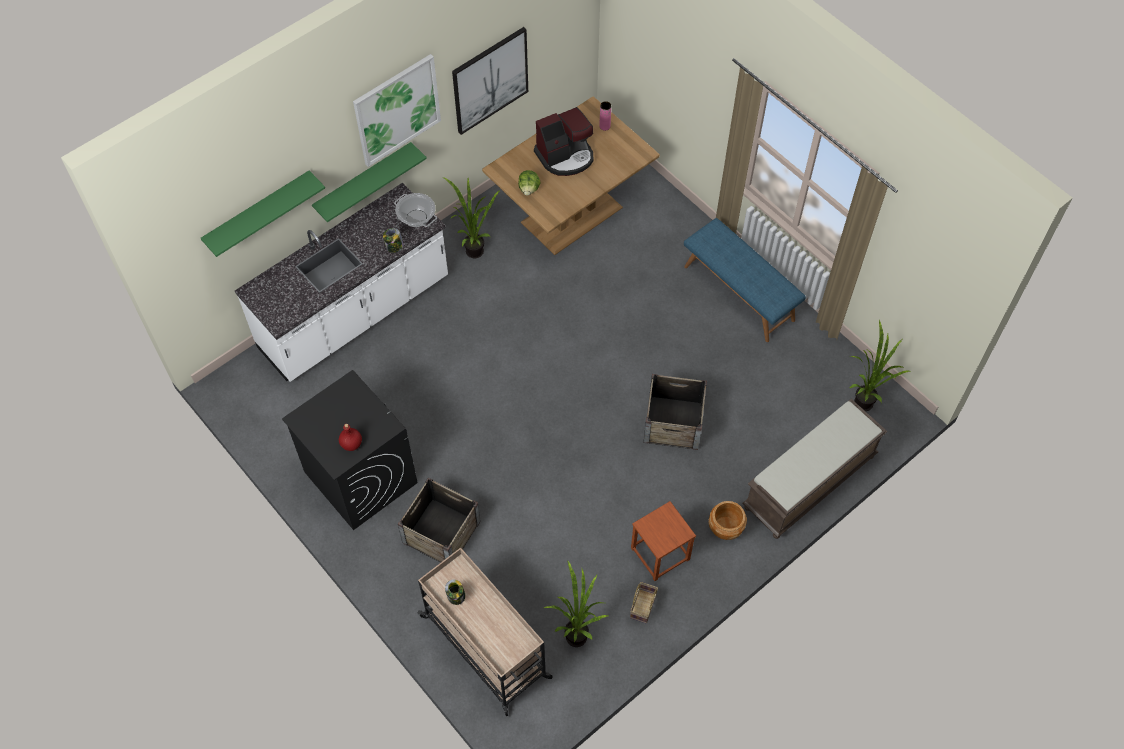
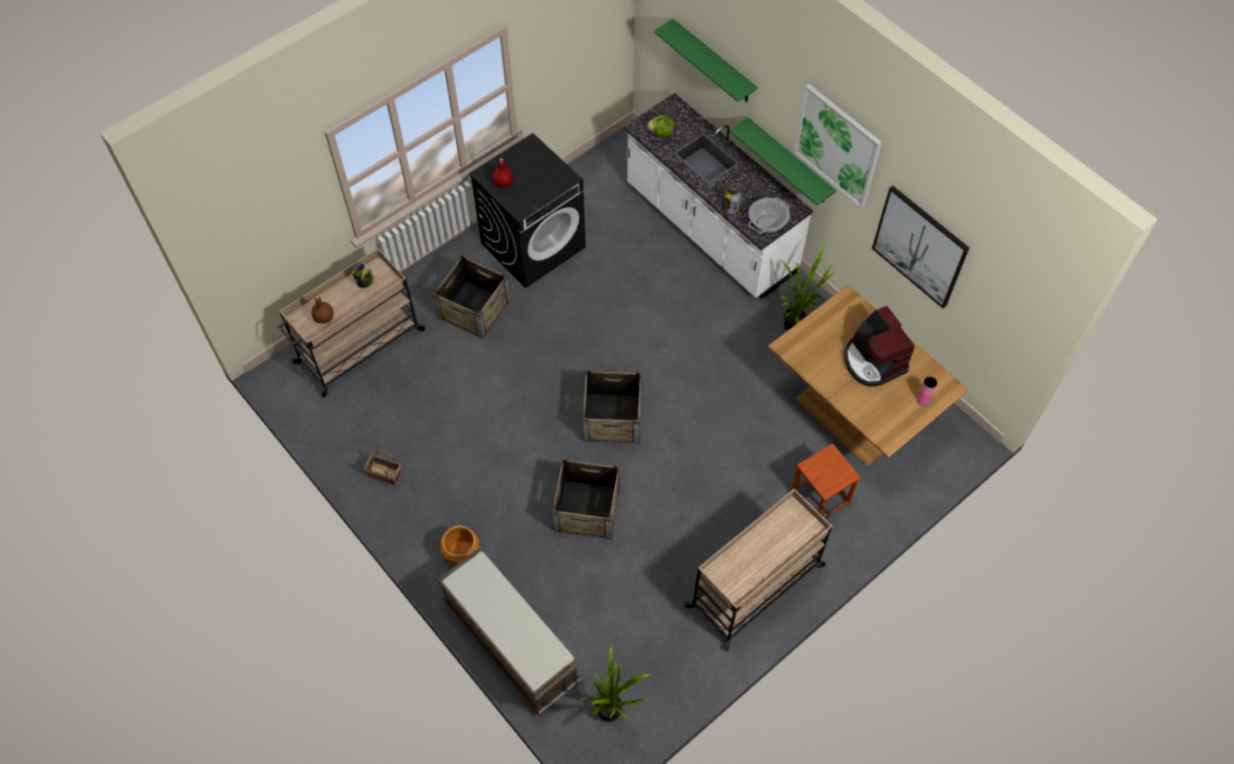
camera: 90 degrees right, 0 degrees up
lettuce [518,170,541,195] -> lettuce moved to [647,115,674,138]
potted plant [544,559,609,647] -> none
brown stool [631,501,696,581] -> brown stool moved to [791,443,861,518]
blue bench [684,218,806,342] -> beige cart [684,489,833,651]
none -> brown bottle [312,296,333,324]
none -> crate [582,370,642,444]

